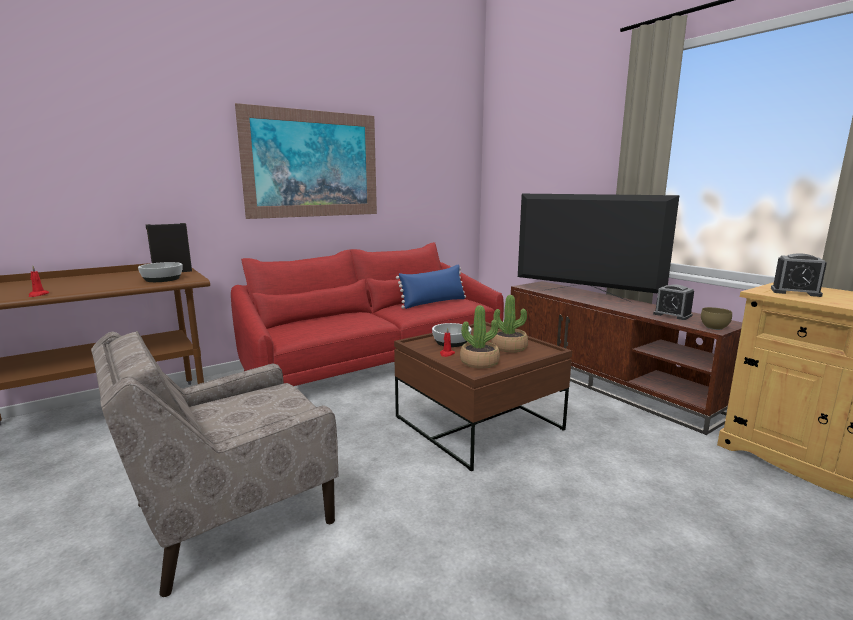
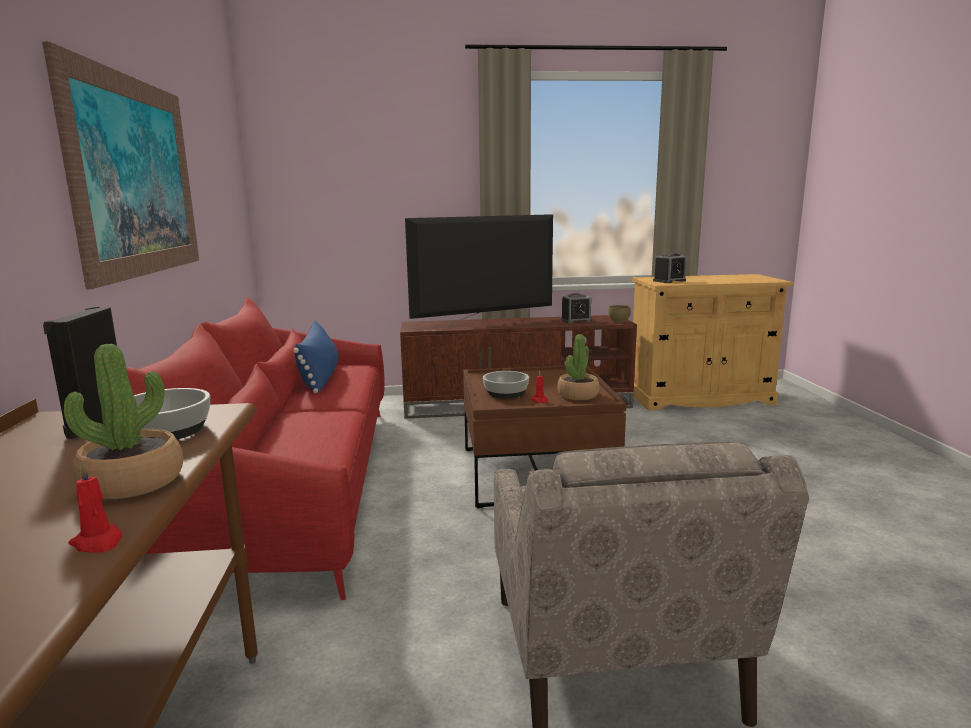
camera: 60 degrees left, 0 degrees up
potted plant [491,295,528,352] -> potted plant moved to [64,344,183,499]

